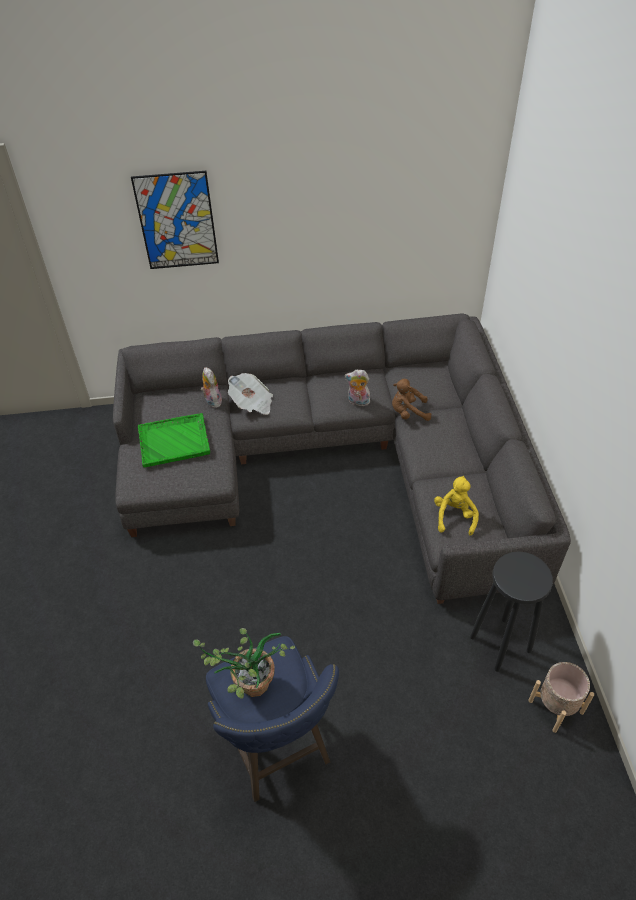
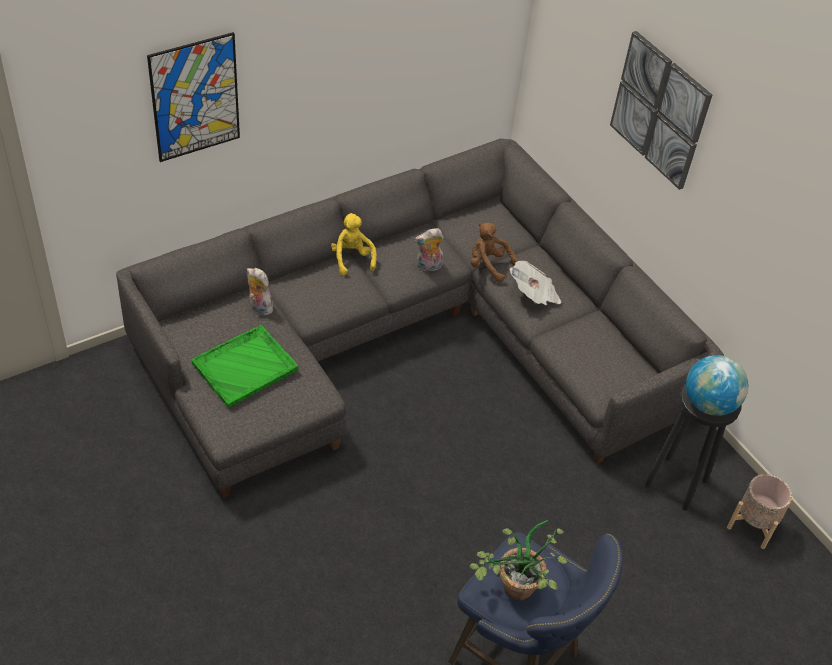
camera: 30 degrees left, 0 degrees up
newspaper [228,373,273,415] -> newspaper moved to [509,261,561,305]
brown plush toy [392,379,431,421] -> brown plush toy turned 60 degrees clockwise [471,223,518,283]
yellow plush toy [434,476,479,536] -> yellow plush toy moved to [331,213,377,276]
none -> picture [610,31,712,190]
none -> globe [686,355,748,416]

